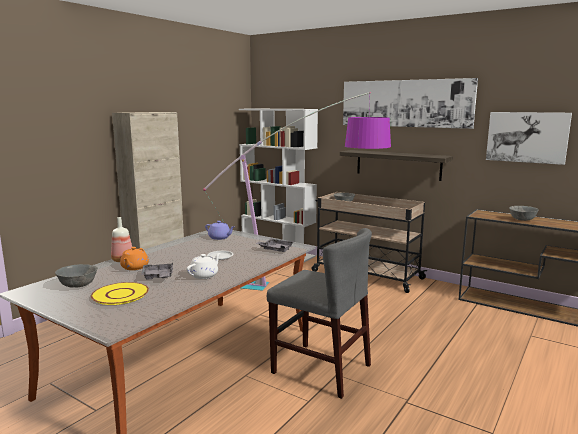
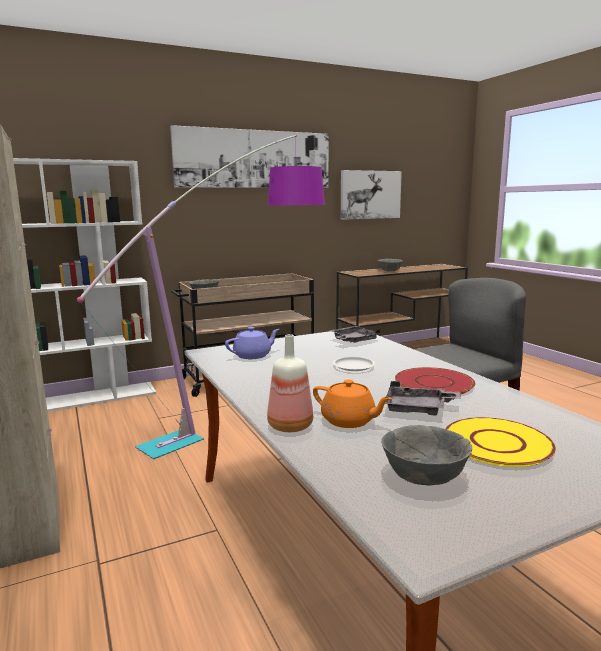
camera: 60 degrees left, 0 degrees up
white teapot [186,253,221,279] -> red plate [395,367,476,394]
shelf [340,150,453,181] -> none

